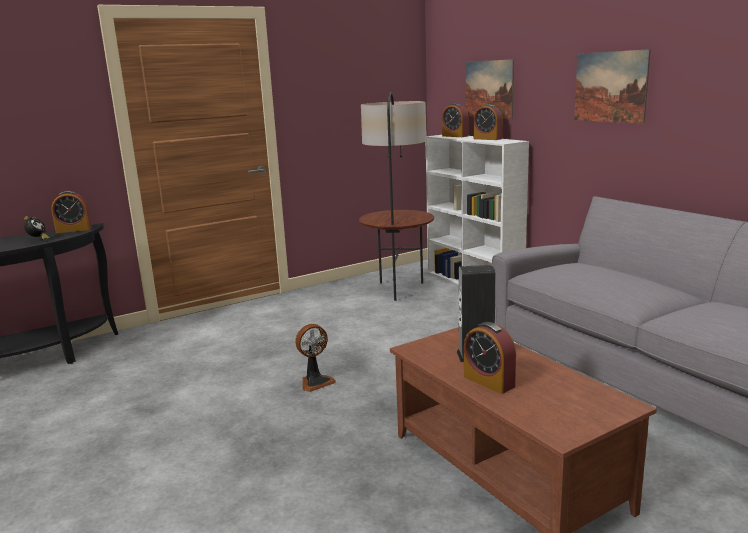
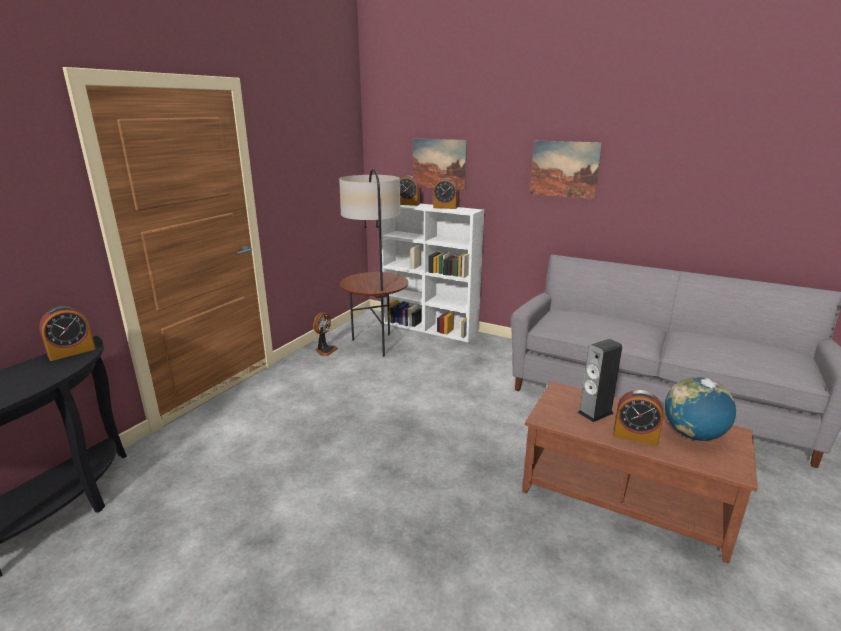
camera: 30 degrees left, 5 degrees up
alarm clock [24,216,50,240] -> none
fan [295,324,336,392] -> fan moved to [313,312,339,356]
none -> globe [665,377,736,441]

